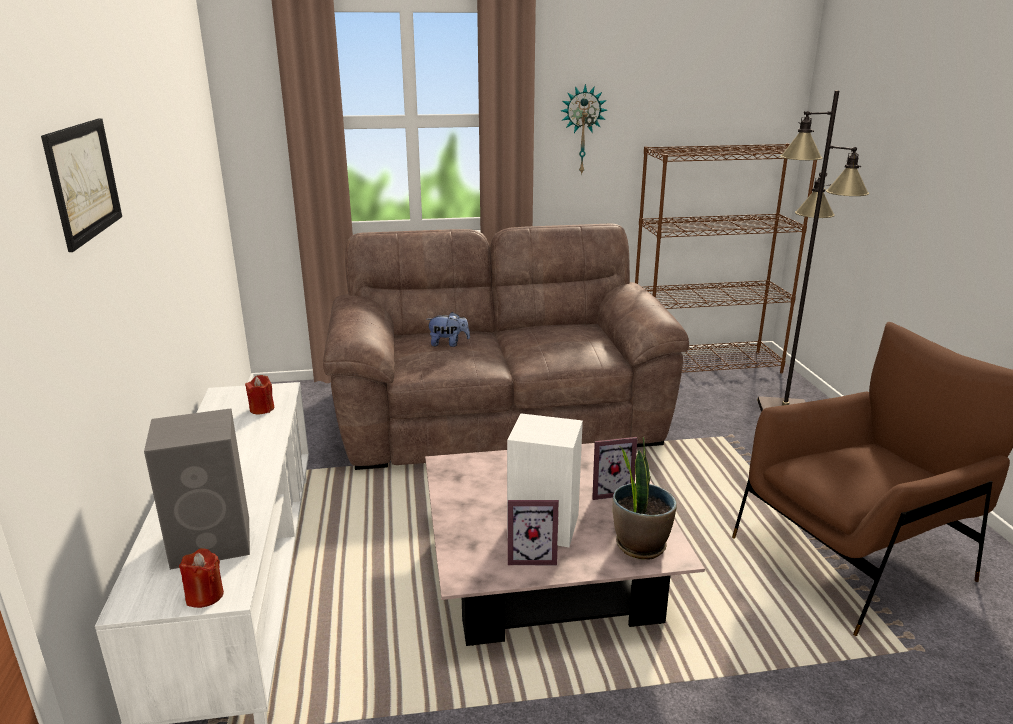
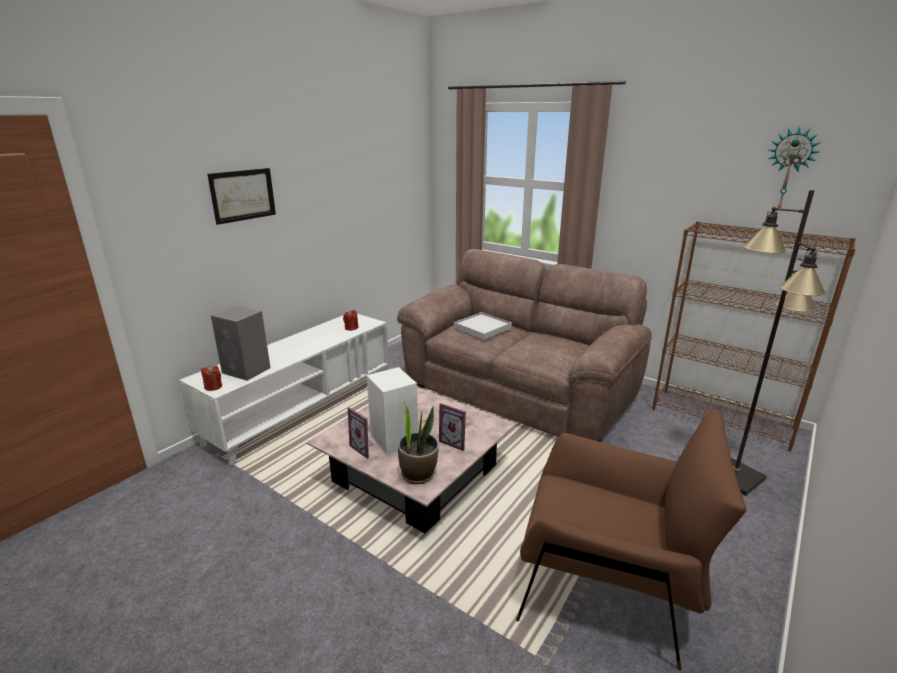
camera: 45 degrees right, 0 degrees up
plush toy [426,312,470,347] -> white tray [454,312,512,340]
wall clock [561,84,607,175] -> wall clock moved to [768,127,821,211]

